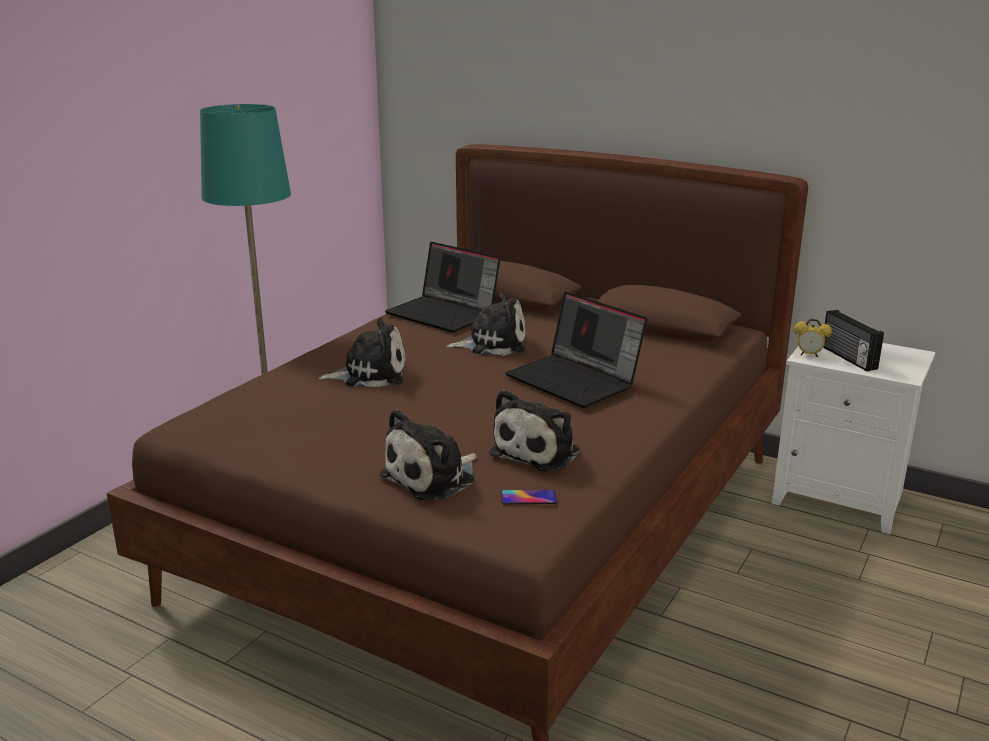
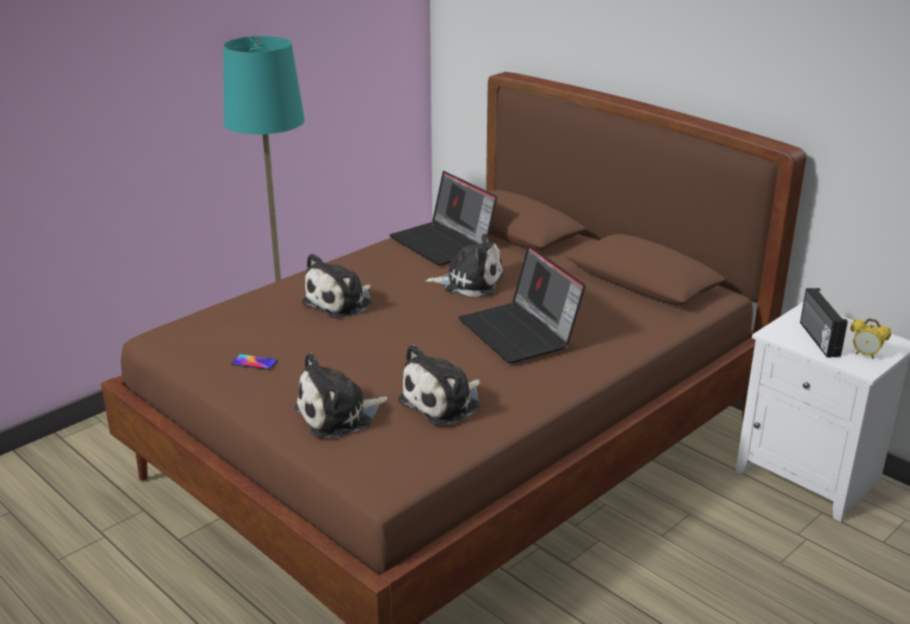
camera: 15 degrees right, 5 degrees up
plush toy [319,318,406,387] -> plush toy turned 120 degrees clockwise [302,253,372,318]
phone [501,490,557,504] -> phone moved to [232,354,278,370]
alarm clock [794,319,832,357] -> alarm clock moved to [850,318,891,359]

